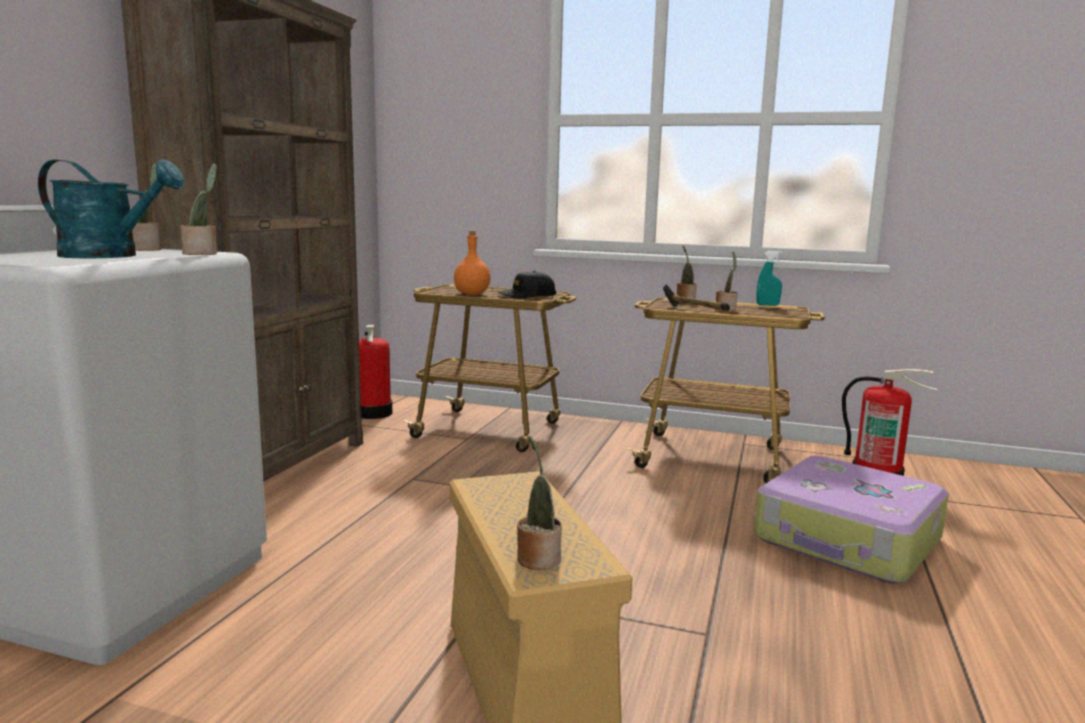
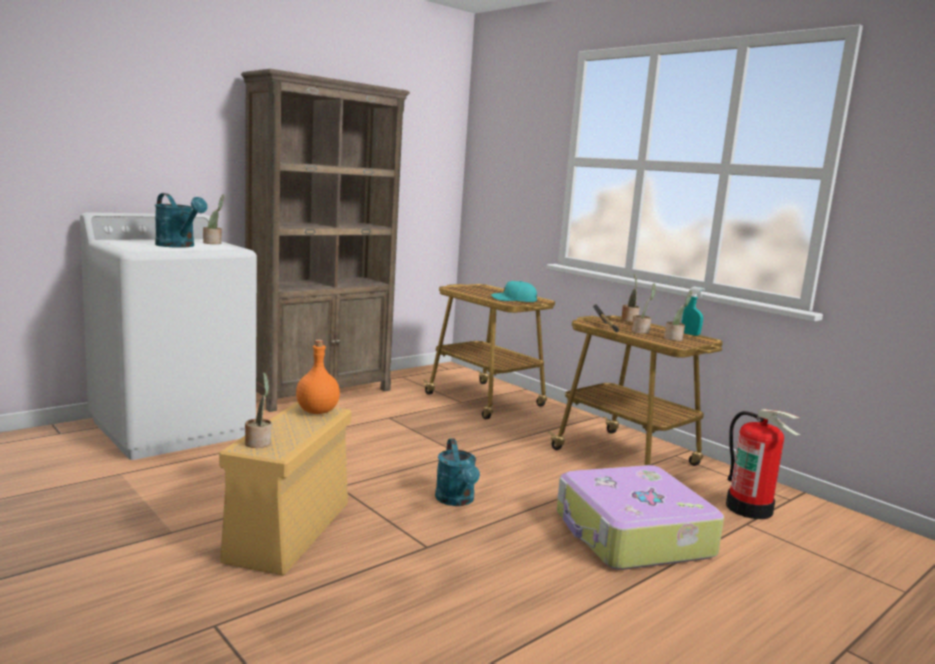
camera: 30 degrees right, 0 degrees up
potted plant [180,163,217,255] -> potted plant moved to [664,290,692,341]
fire extinguisher [359,325,392,419] -> none
orange bottle [454,231,491,295] -> orange bottle moved to [296,340,340,414]
black cap [498,271,556,299] -> turquoise cap [491,281,537,302]
none -> turquoise watering can [435,439,480,506]

